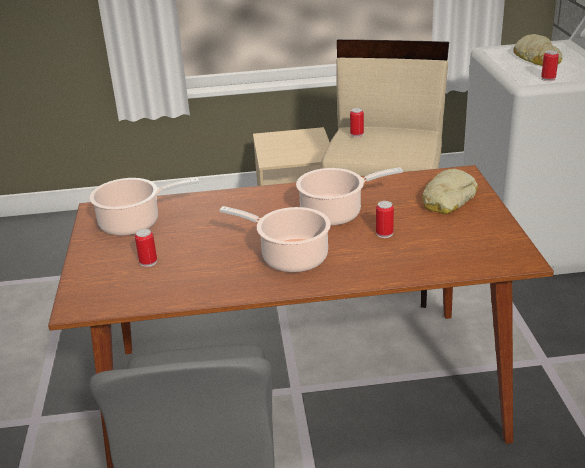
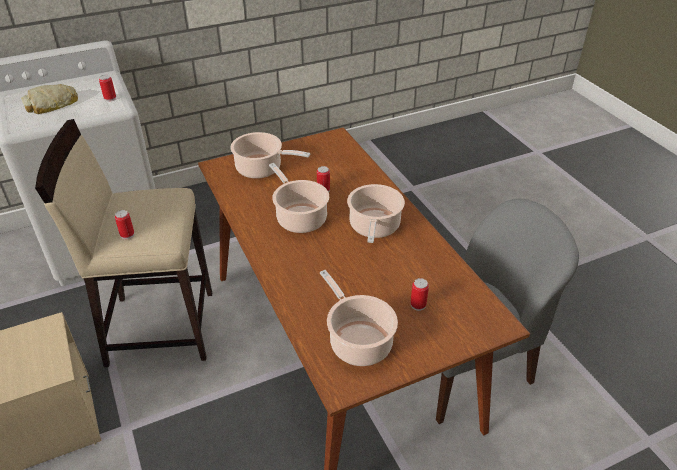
camera: 110 degrees left, 10 degrees up
bread [422,169,478,214] -> cooking pot [230,132,310,179]

